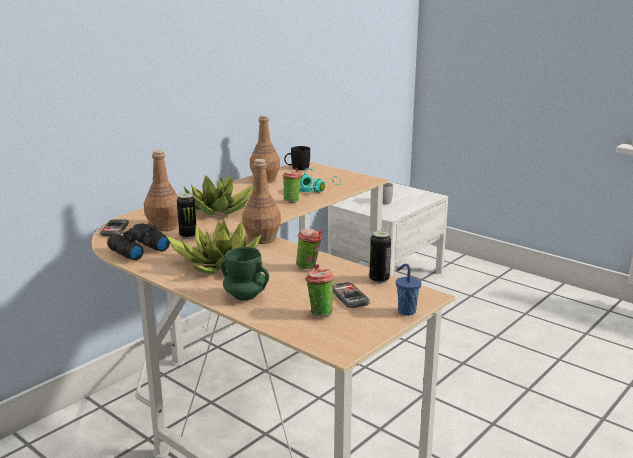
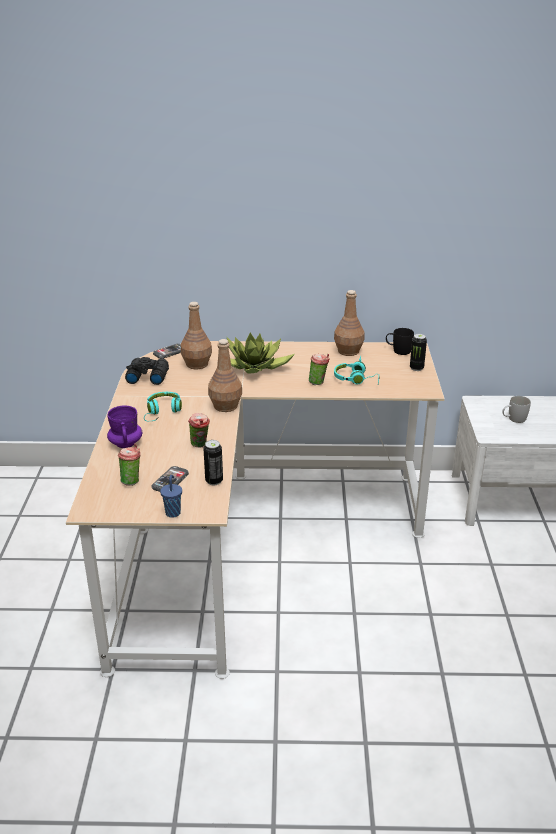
camera: 50 degrees right, 10 degrees up
potted plant [166,220,262,274] -> turquoise headphones [144,392,182,421]
can [177,193,196,239] -> can moved to [410,334,427,371]
green mug [221,247,269,301] -> purple mug [107,405,142,448]

